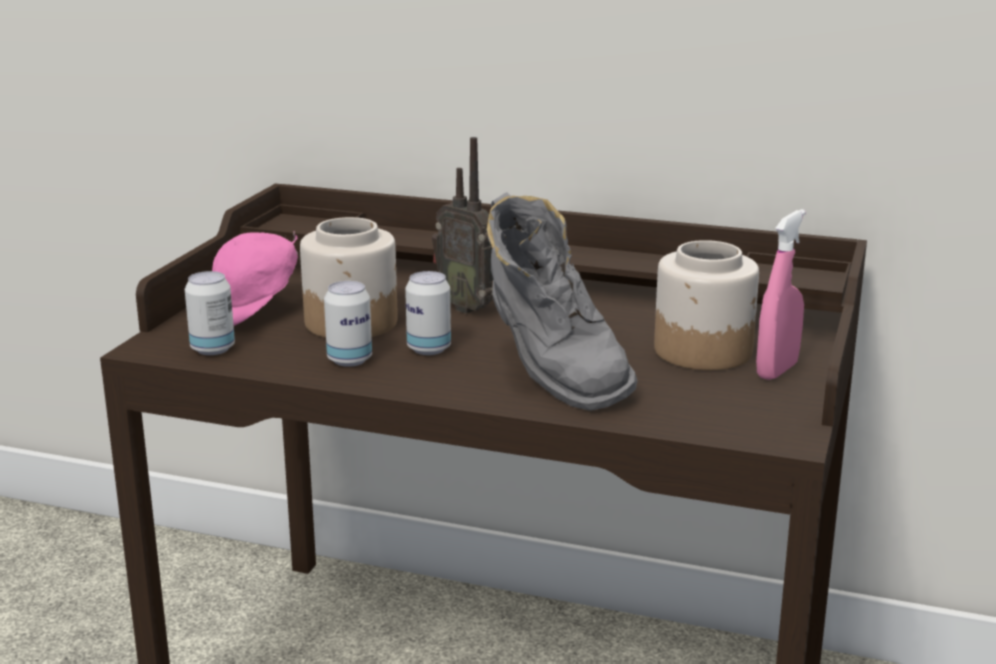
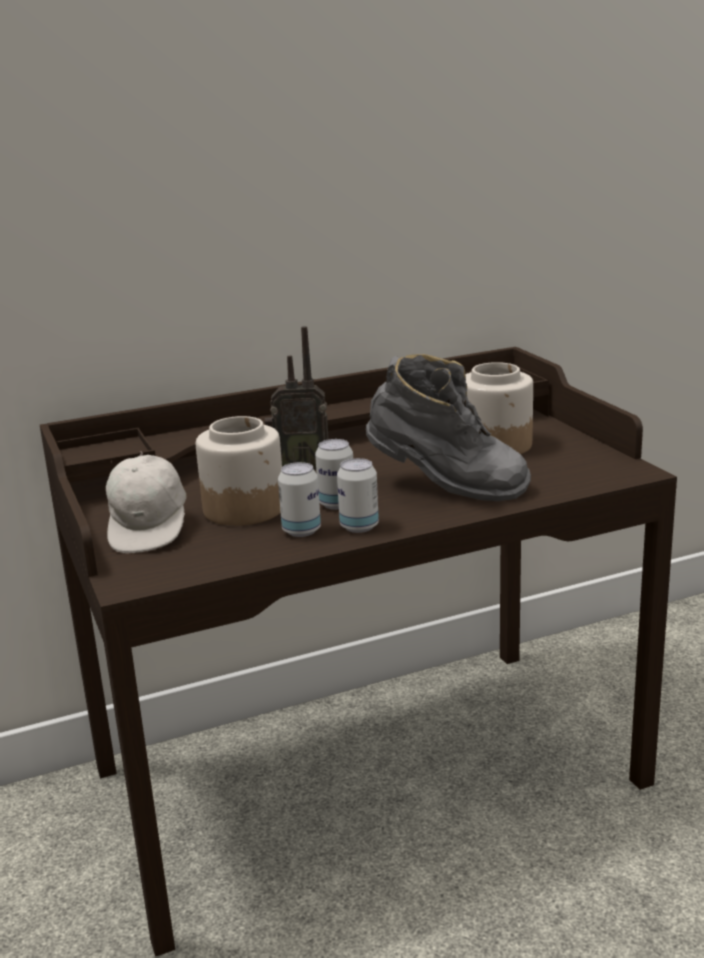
camera: 40 degrees left, 0 degrees up
can [185,271,235,355] -> can moved to [337,458,379,533]
pink cap [212,231,298,326] -> white cap [106,451,186,553]
pink spray bottle [756,209,806,380] -> none

